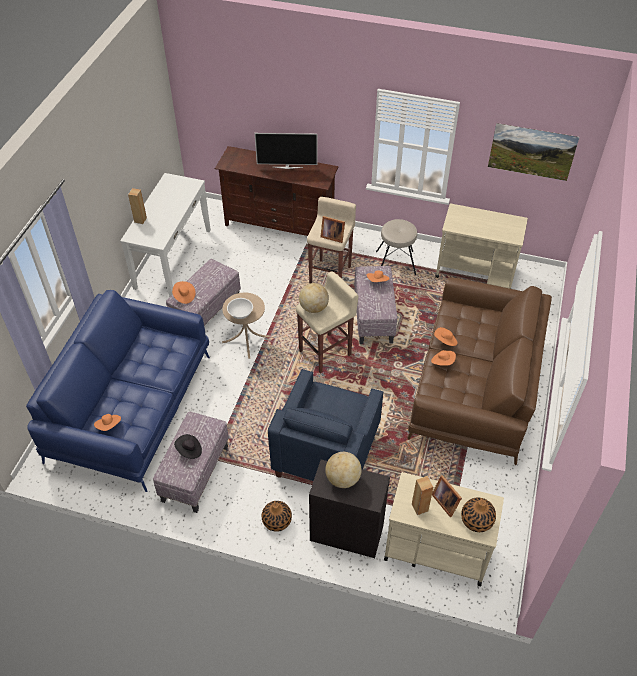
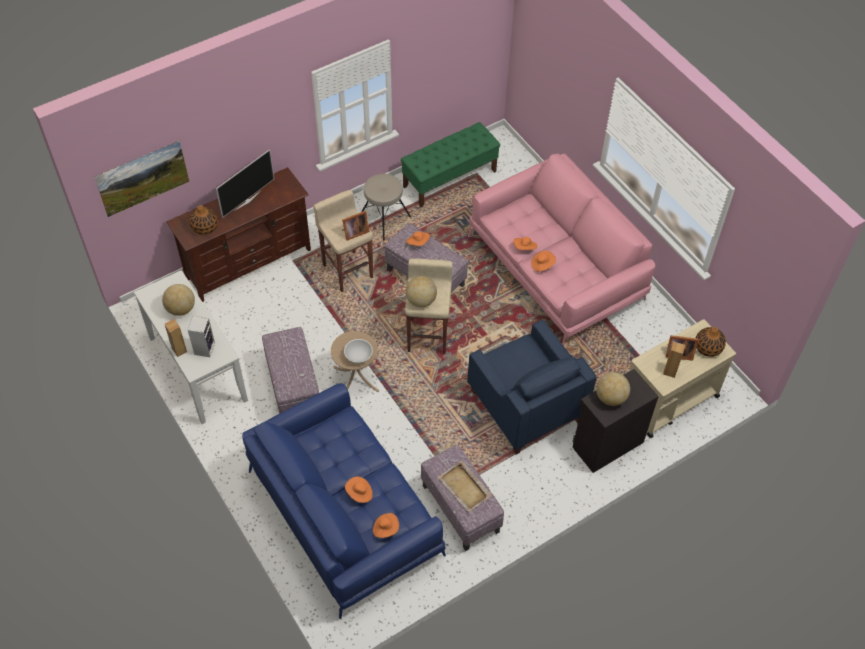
camera: 50 degrees left, 5 degrees up
orange hat [172,281,196,304] -> orange hat moved to [345,476,373,503]
black hat [174,434,202,459] -> beige tray [437,461,492,512]
vase [262,501,292,532] -> vase moved to [189,205,218,235]
brown sofa [408,277,552,465] -> pink sofa [468,153,655,345]
beige cart [435,204,528,289] -> green bench [401,122,500,207]
picture [488,123,579,181] -> picture moved to [95,141,189,217]
none -> globe [162,284,195,316]
none -> speaker [188,316,215,357]

